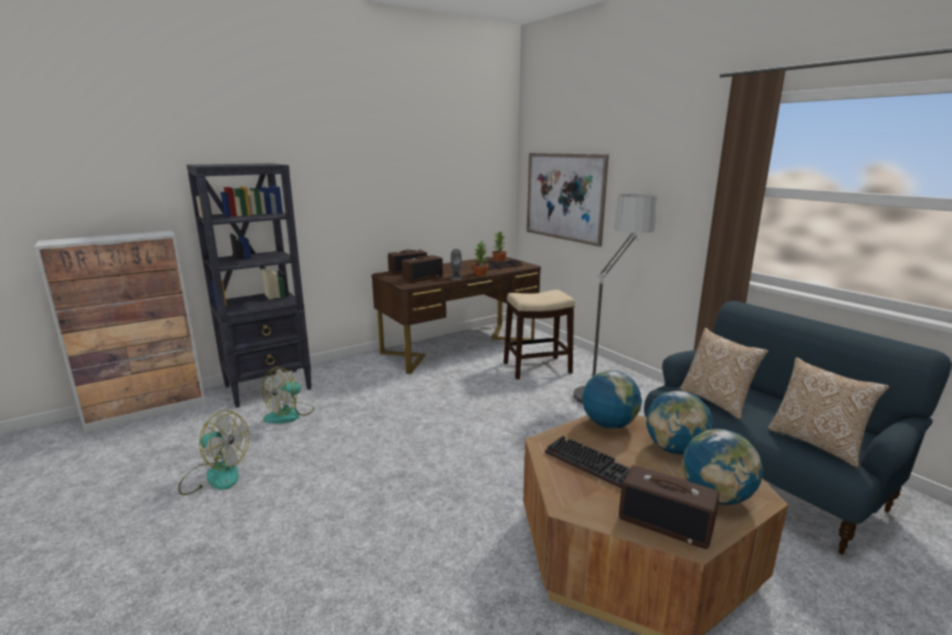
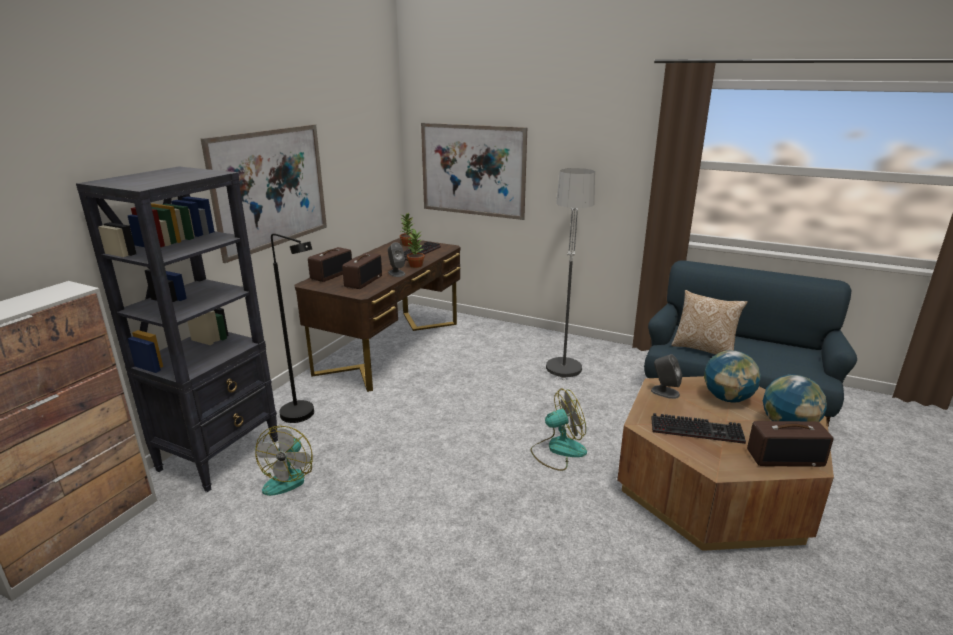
camera: 30 degrees left, 5 degrees up
fan [178,410,249,495] -> fan moved to [530,389,587,471]
stool [504,290,575,379] -> none
globe [582,370,642,429] -> grey speaker [651,354,682,399]
pillow [768,357,890,468] -> none
none -> picture [201,124,327,263]
none -> black floor lamp [271,233,314,423]

